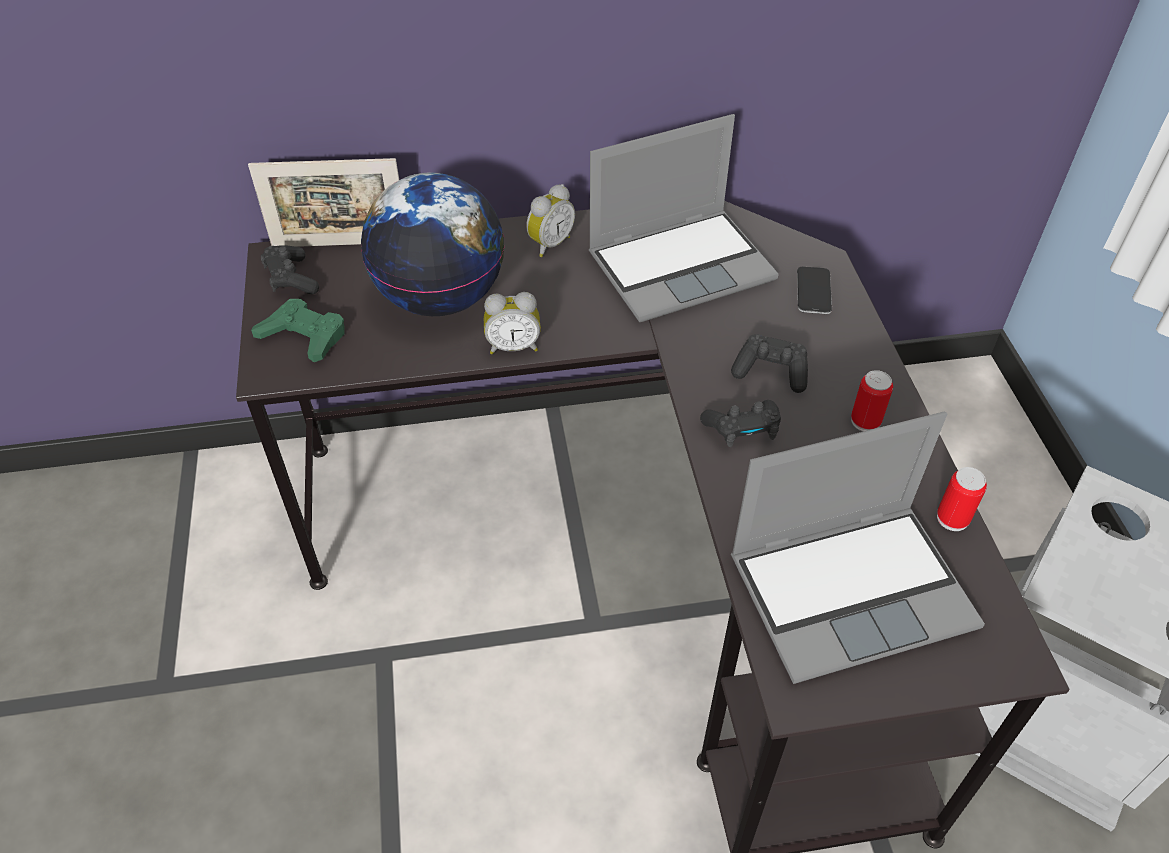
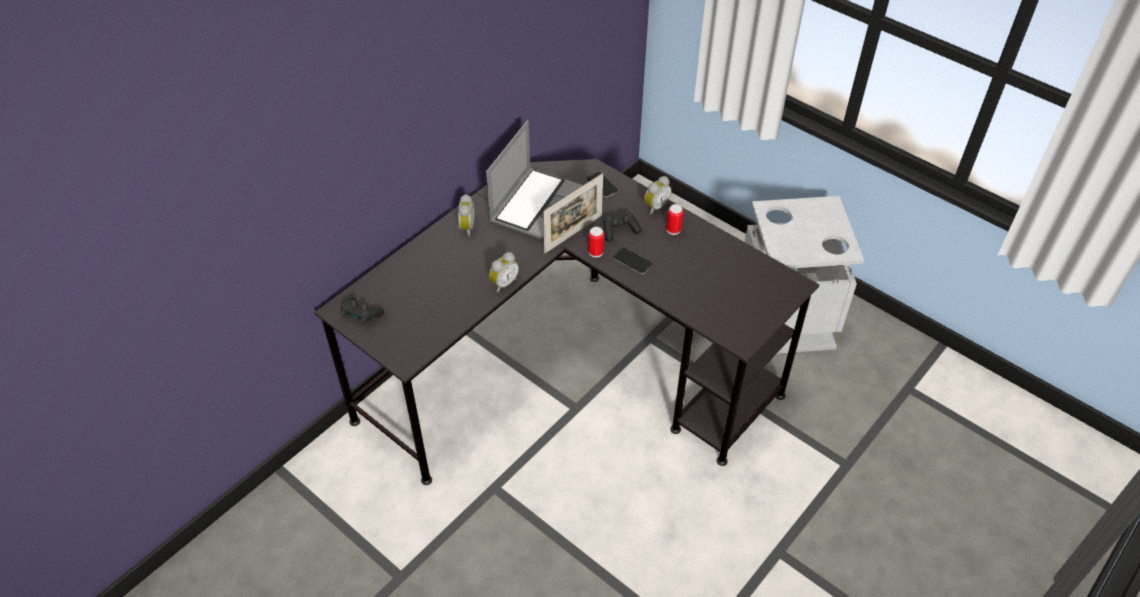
camera: 40 degrees left, 0 degrees up
picture frame [248,158,399,247] -> picture frame moved to [543,173,603,253]
green game controller [251,299,344,362] -> none
globe [361,172,504,316] -> none
black game controller [700,400,781,447] -> phone [614,248,653,274]
laptop [731,412,985,684] -> none
can [937,467,987,531] -> can moved to [588,227,604,258]
none -> alarm clock [644,176,672,214]

